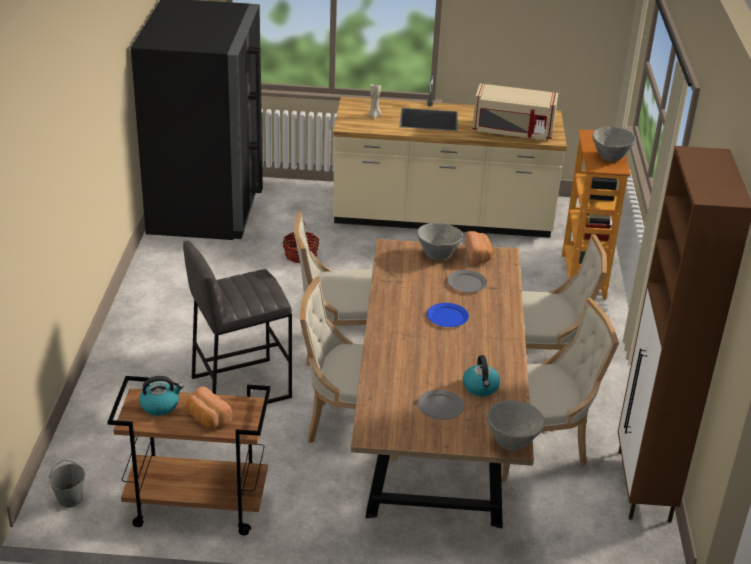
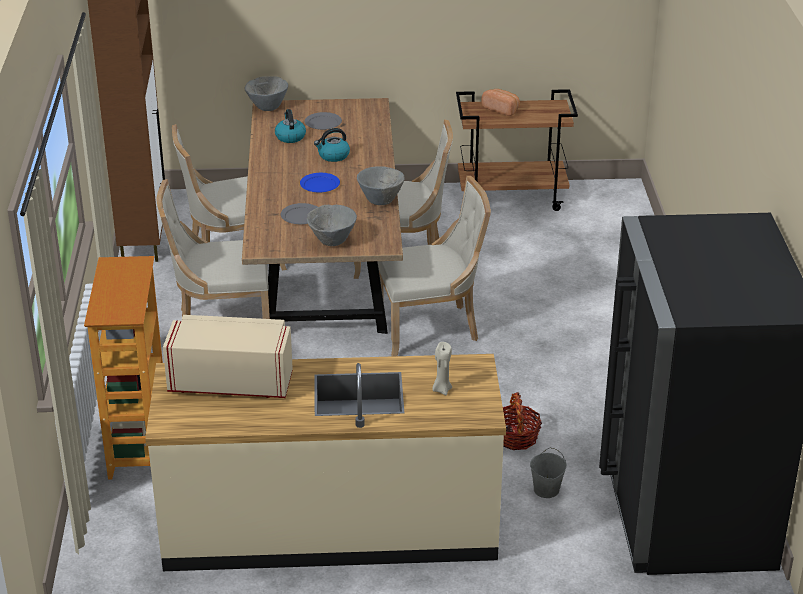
camera: 175 degrees right, 0 degrees up
grey bucket [49,460,85,508] -> grey bucket moved to [530,447,567,498]
kettle [139,376,184,416] -> kettle moved to [314,128,350,162]
grey stool [183,241,292,404] -> none
bread [465,231,493,265] -> none
grey bowl [592,127,636,162] -> grey bowl moved to [357,166,405,205]

